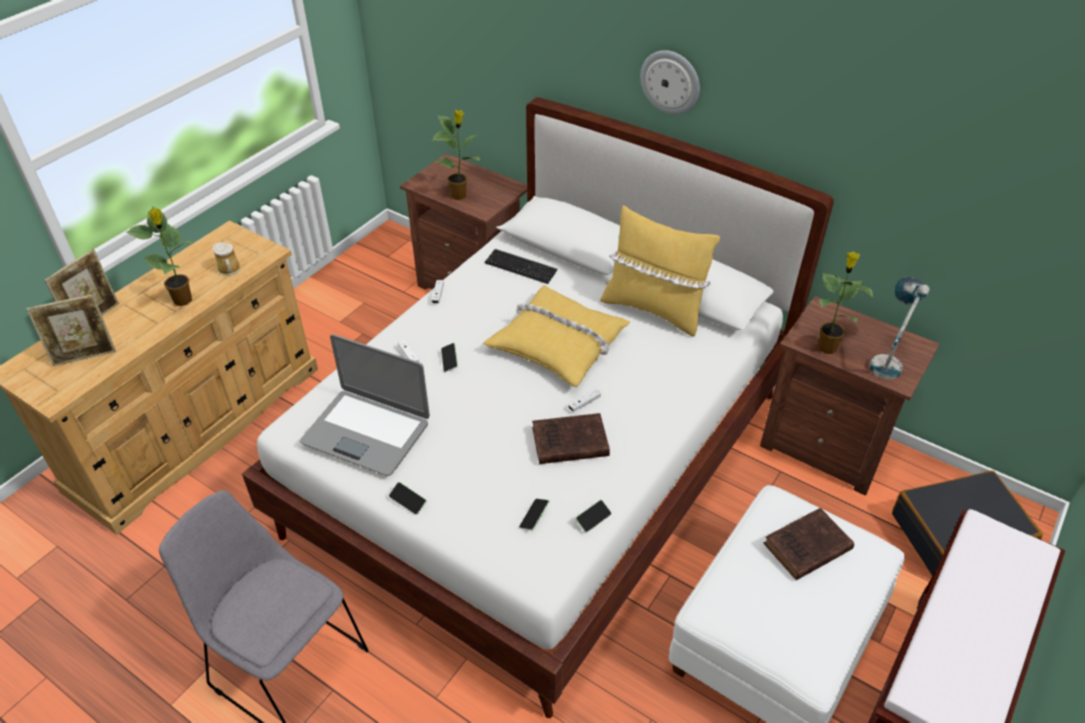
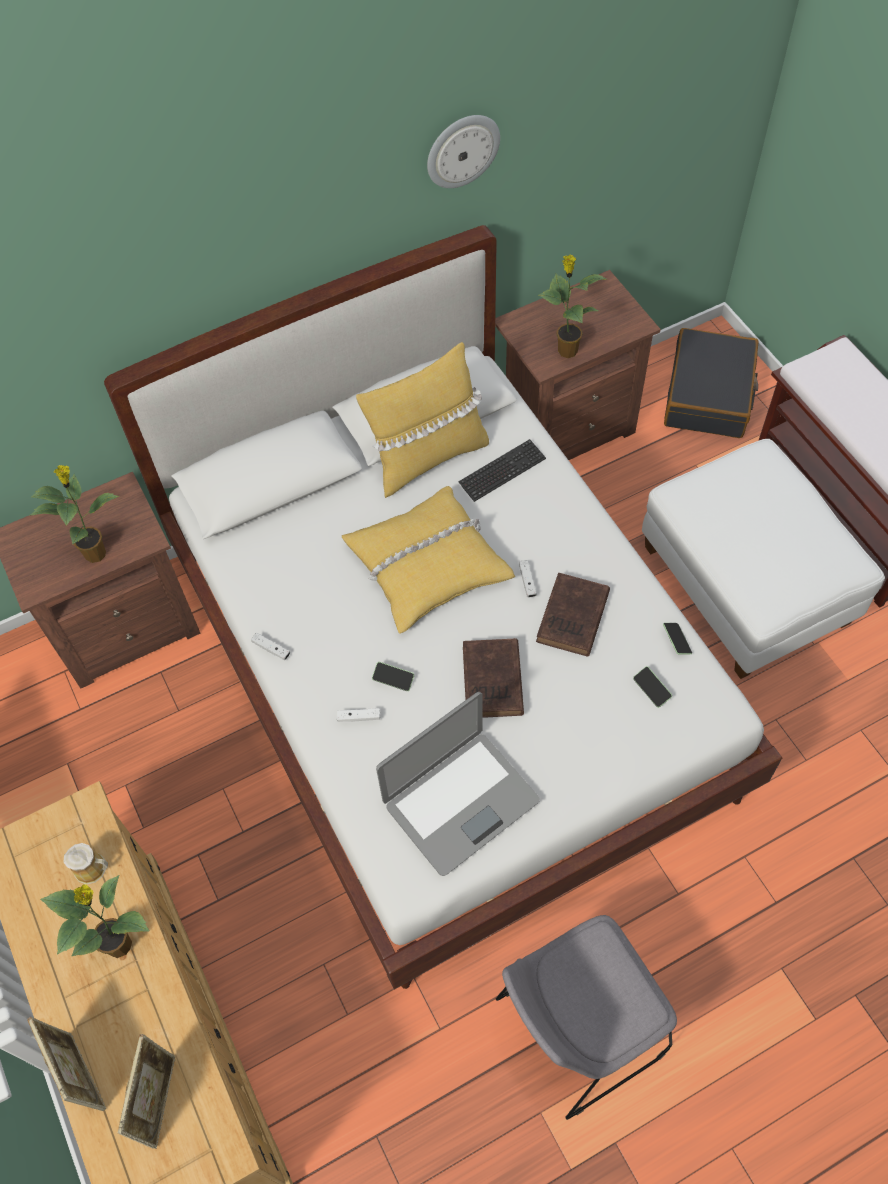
camera: 60 degrees left, 15 degrees up
phone [389,482,426,515] -> none
keyboard [485,249,558,284] -> keyboard moved to [458,439,546,502]
wall clock [640,50,700,114] -> wall clock moved to [427,115,500,188]
brown book [764,508,854,580] -> brown book moved to [463,638,524,718]
table lamp [870,277,930,380] -> none

